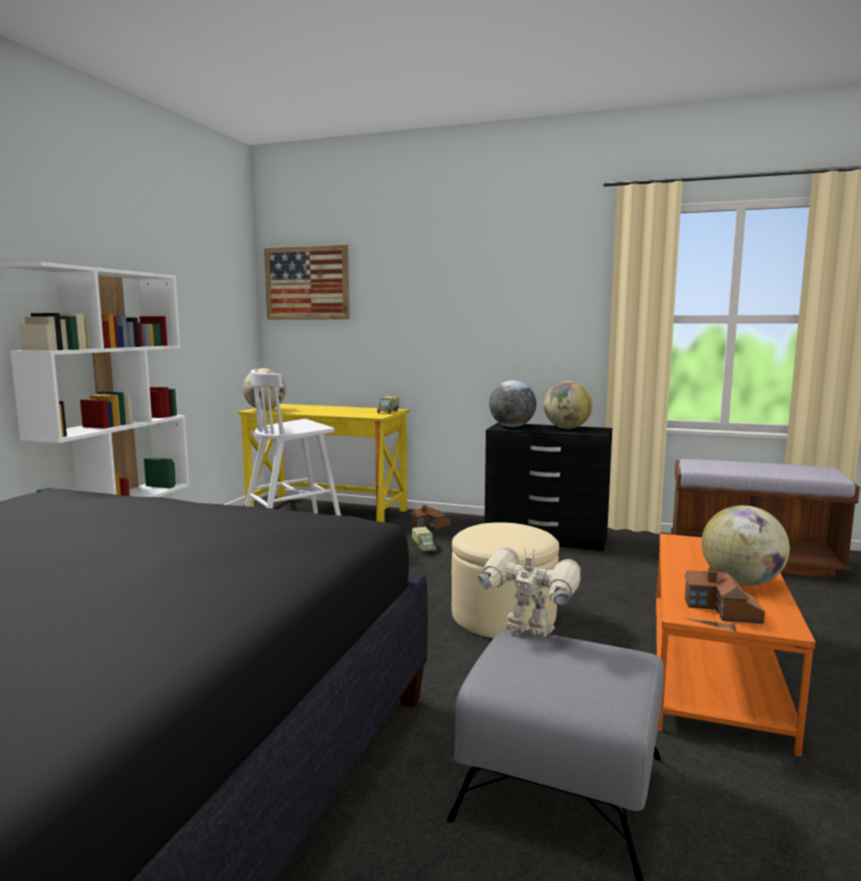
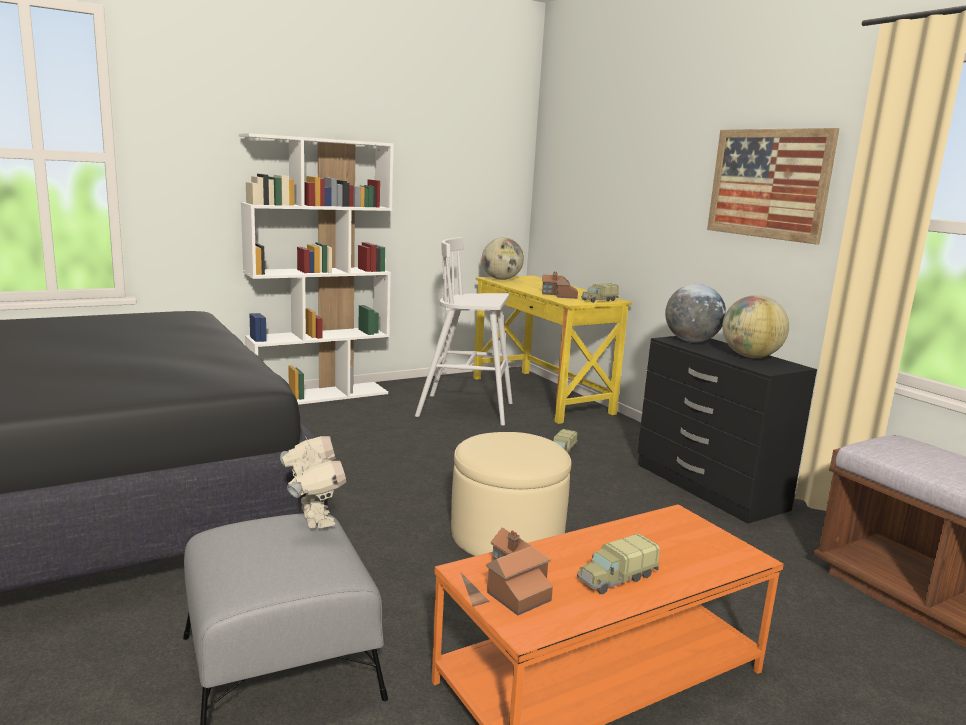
camera: 40 degrees right, 5 degrees up
picture [264,244,350,320] -> picture moved to [707,128,839,244]
toy house [410,505,450,529] -> toy house moved to [542,272,578,299]
globe [702,505,790,586] -> toy truck [577,533,660,594]

